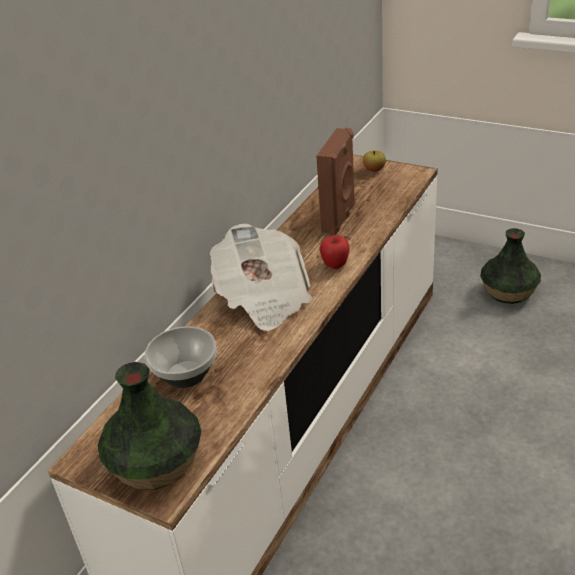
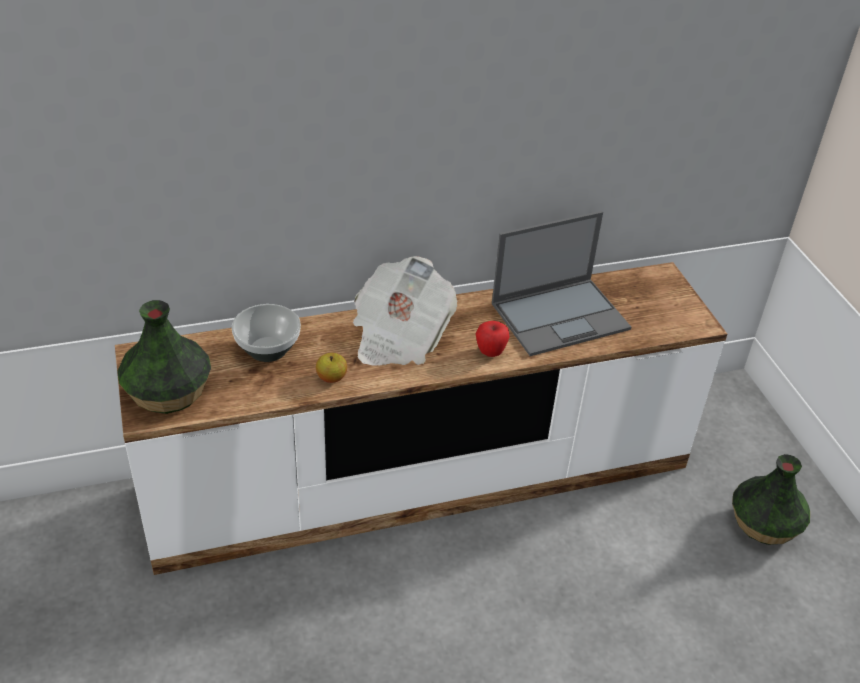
camera: 40 degrees right, 5 degrees up
brown speaker [316,128,356,235] -> laptop [492,211,631,356]
apple [363,150,386,172] -> apple moved to [316,353,347,383]

